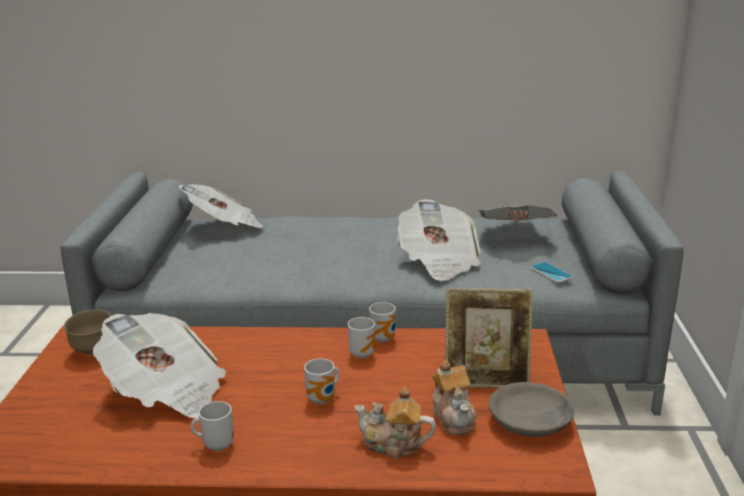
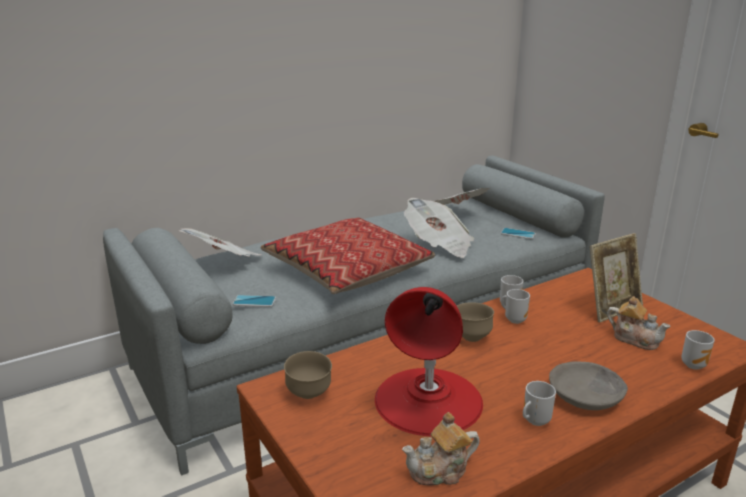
camera: 35 degrees left, 0 degrees up
newspaper [93,313,226,418] -> red table lamp [375,287,483,436]
mug [304,358,340,404] -> mug moved to [681,330,715,370]
teapot [354,387,436,459] -> teapot moved to [402,412,480,486]
grey bowl [489,382,574,437] -> grey bowl moved to [549,361,628,410]
none -> phone [232,295,276,307]
none -> pillow [261,217,435,294]
none -> brown bowl [457,302,494,342]

